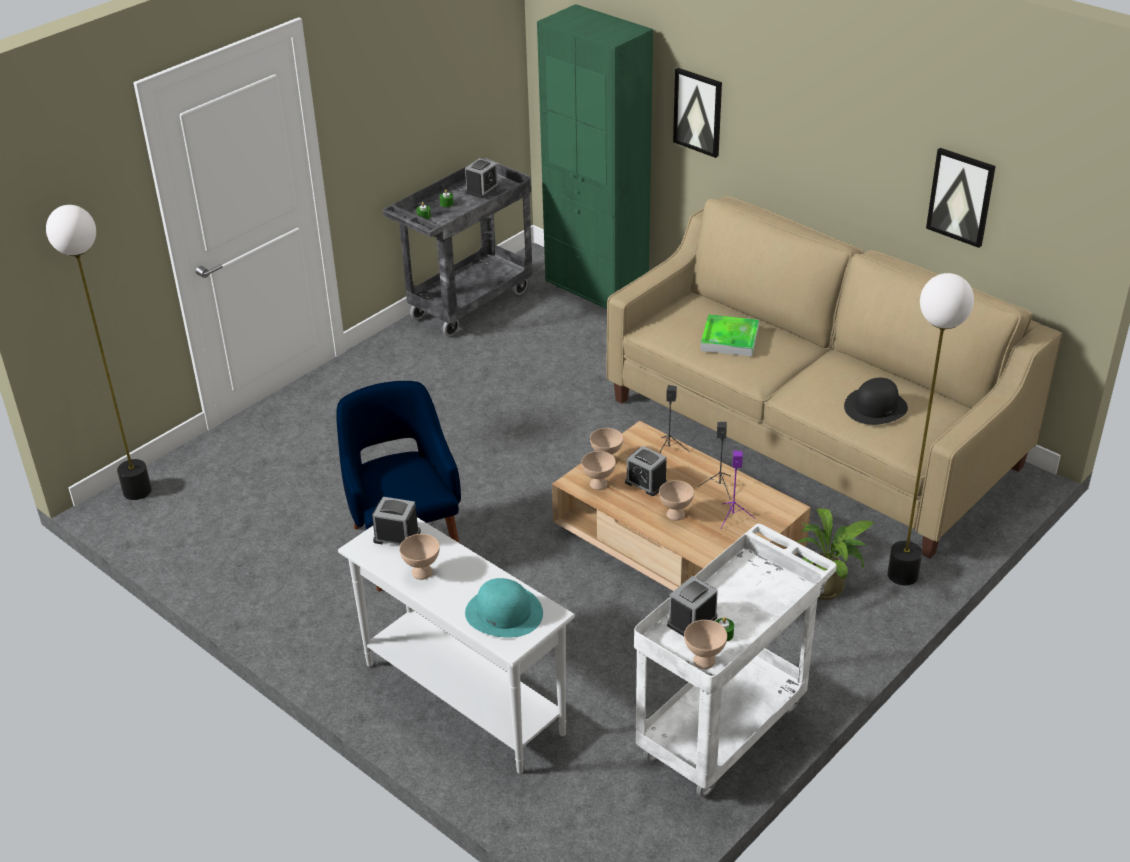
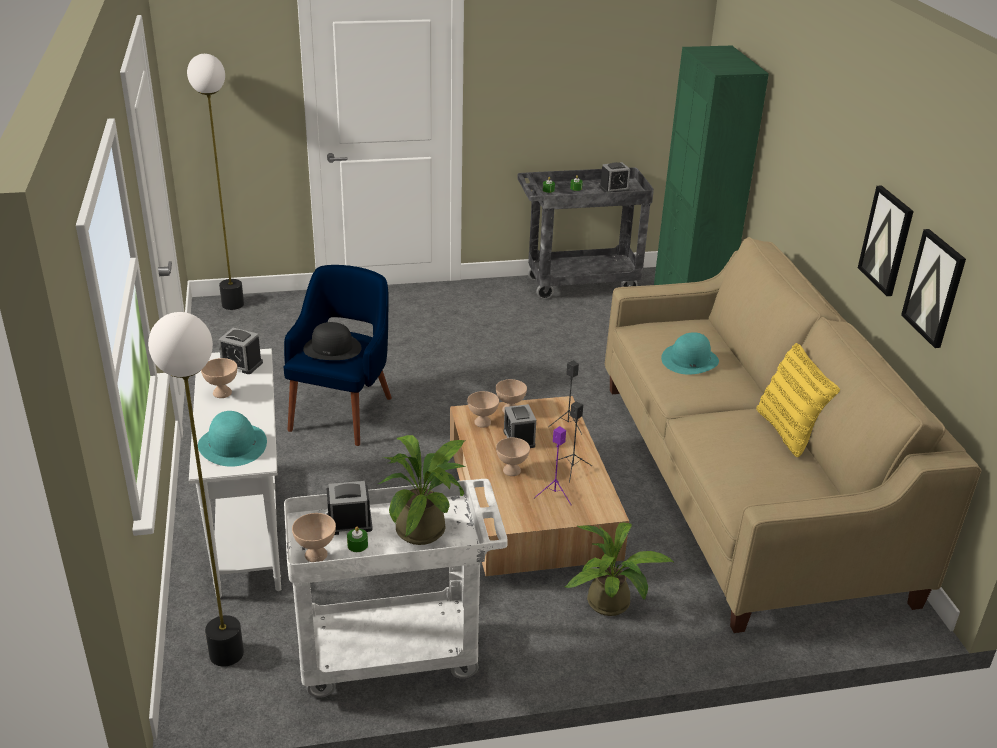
camera: 35 degrees right, 5 degrees down
alarm clock [372,497,421,545] -> alarm clock turned 150 degrees clockwise [218,328,263,374]
picture [673,68,722,158] -> picture moved to [858,185,914,296]
tray [700,314,759,357] -> turquoise hat [661,332,719,375]
black hat [844,378,908,425] -> black hat moved to [303,322,362,360]
floor lamp [887,273,974,585] -> floor lamp moved to [148,312,244,667]
none -> potted plant [378,435,465,545]
none -> yellow pillow [756,343,840,457]

